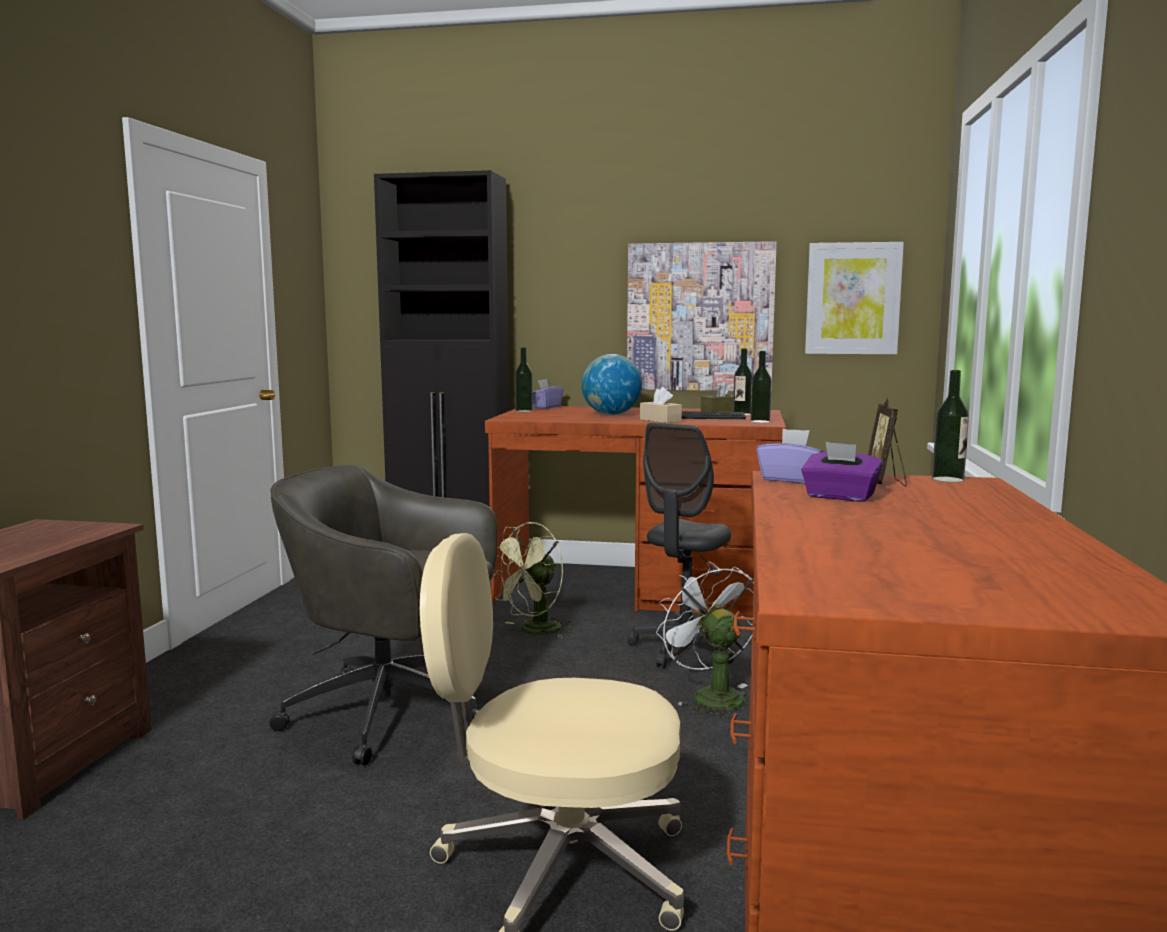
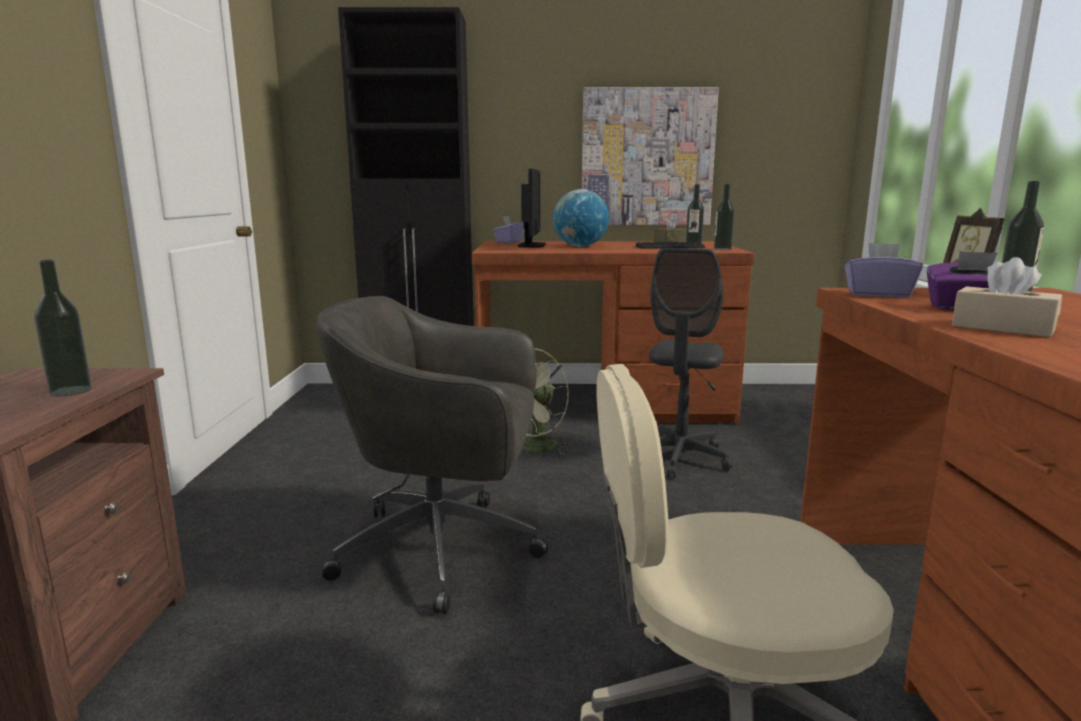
camera: 10 degrees left, 5 degrees up
bottle [515,347,533,412] -> bottle moved to [34,260,92,396]
beige tissue box [640,387,682,423] -> beige tissue box moved to [952,257,1062,337]
white fan [656,561,754,718] -> none
picture [805,242,904,354] -> none
none -> monitor [518,168,546,247]

